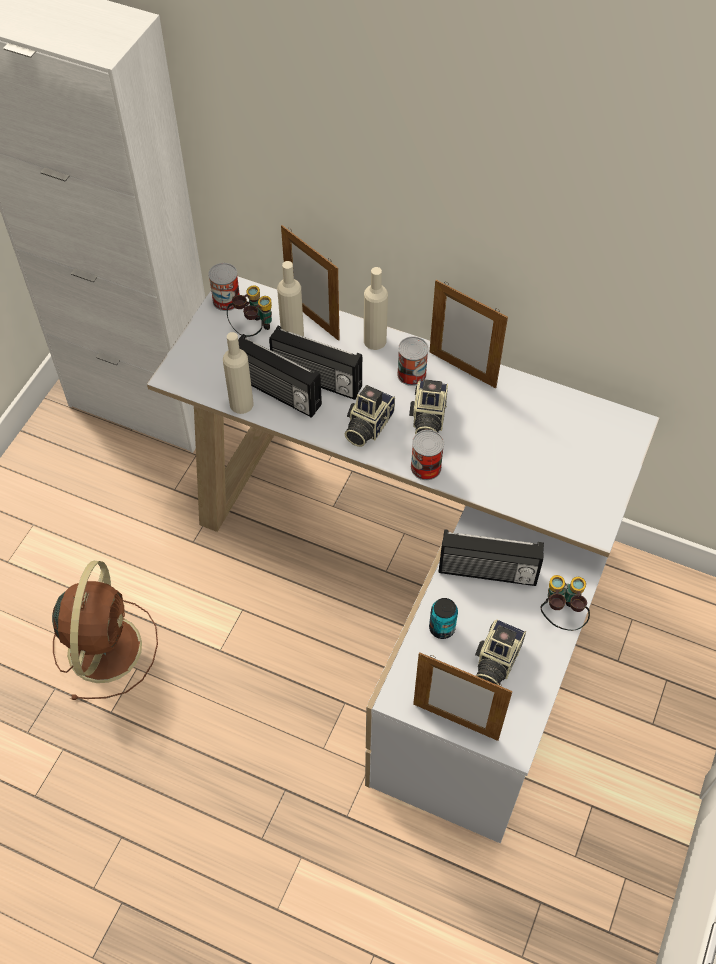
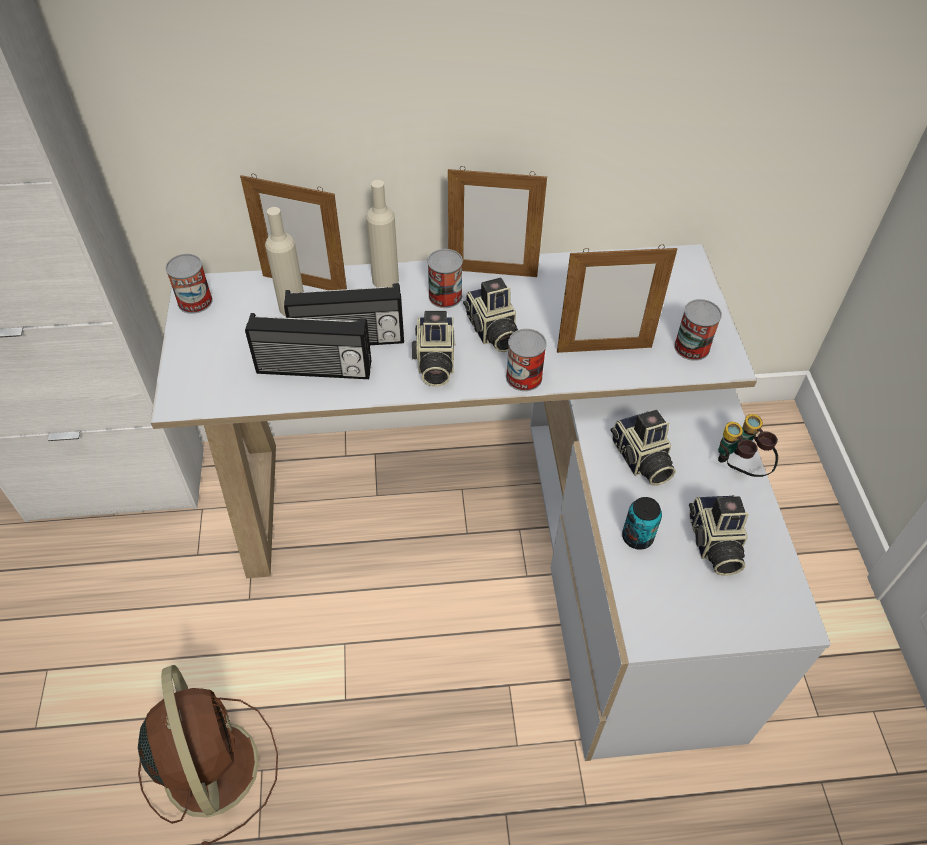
camera: 30 degrees left, 5 degrees down
beige bottle [223,332,254,414] -> none
binoculars [227,285,272,337] -> none
picture frame [413,652,512,741] -> picture frame moved to [557,245,677,353]
radio [439,529,544,586] -> camera [610,410,676,486]
none -> can [674,299,722,361]

